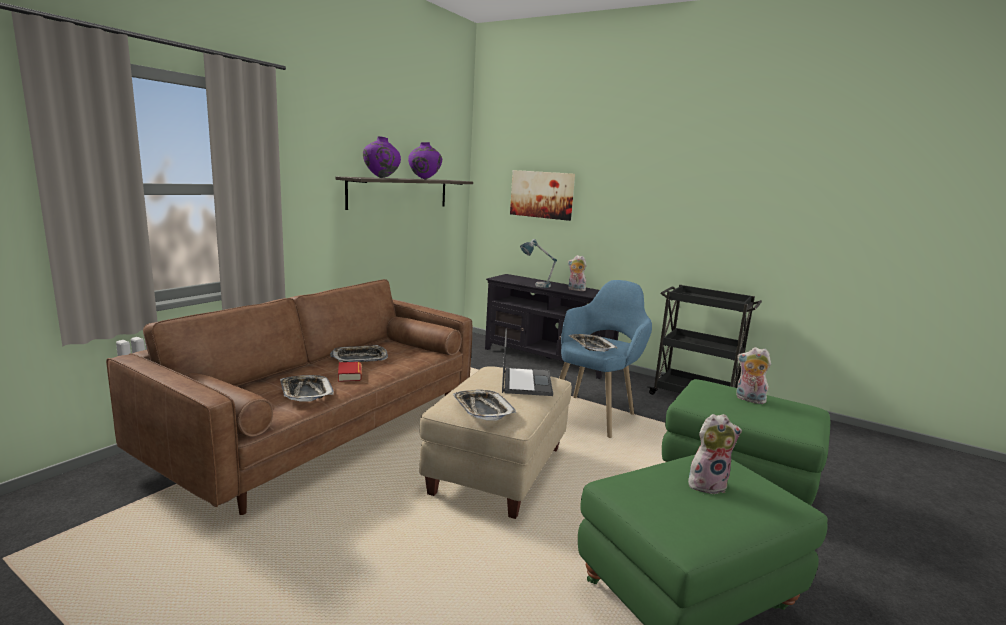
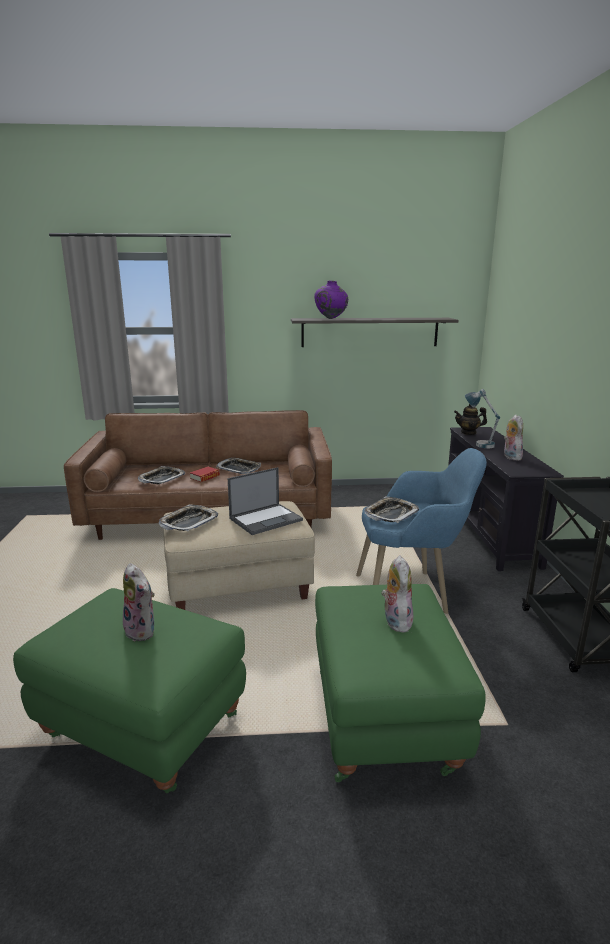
camera: 55 degrees right, 5 degrees up
purple vase [408,142,442,179] -> none
picture [510,170,575,221] -> none
none -> teapot [454,404,487,435]

